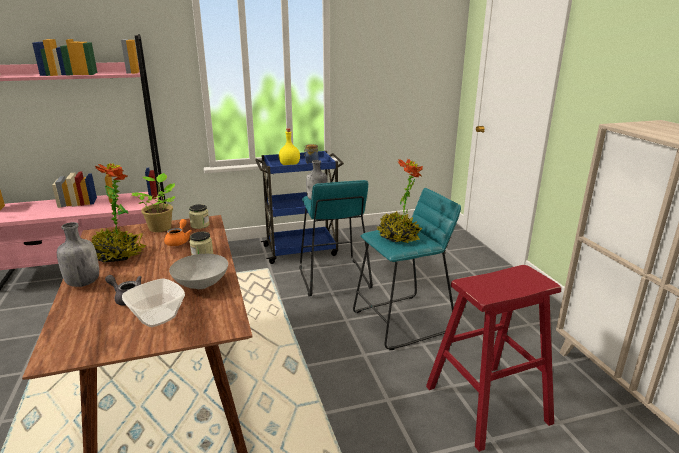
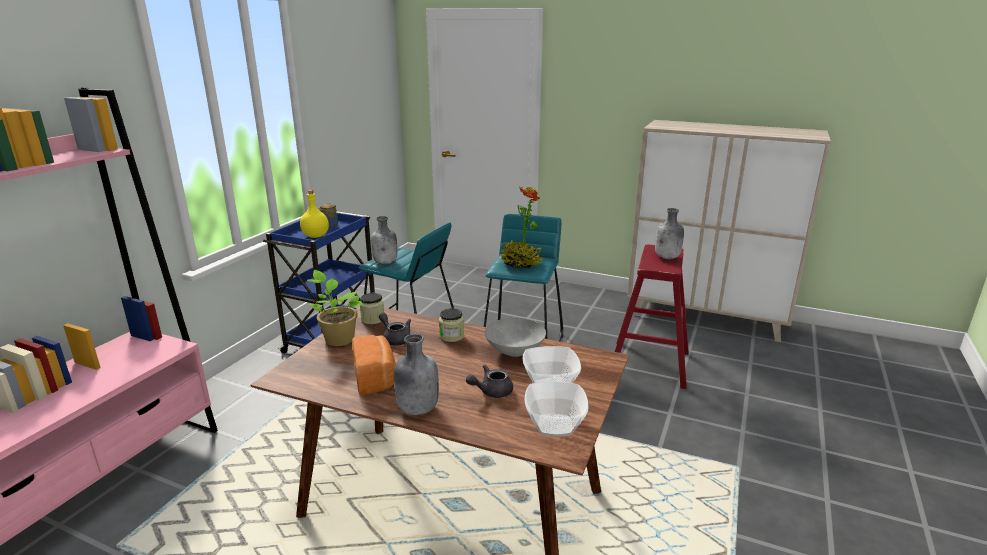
camera: 50 degrees left, 0 degrees up
potted plant [91,163,147,263] -> bread [352,335,395,395]
orange teapot [164,219,192,246] -> grey teapot [379,313,411,346]
none -> bowl [525,381,589,437]
none -> grey bottle [655,208,684,259]

